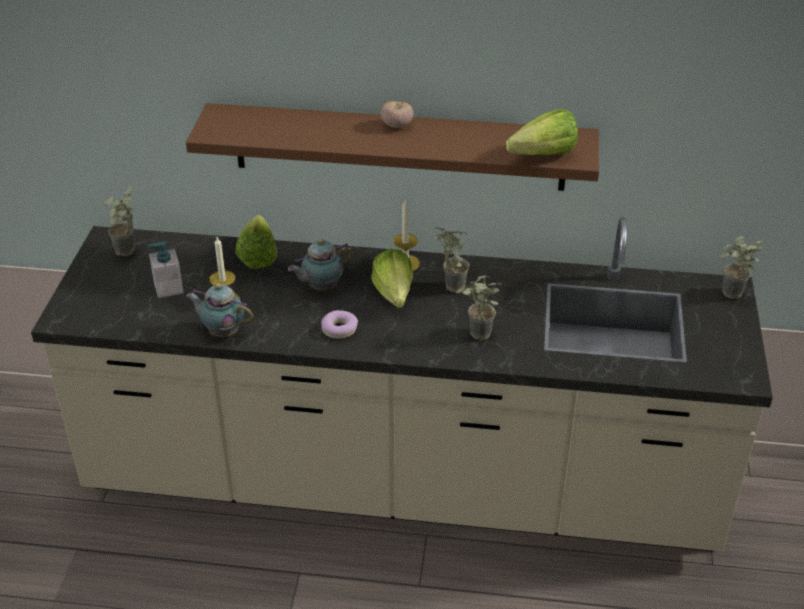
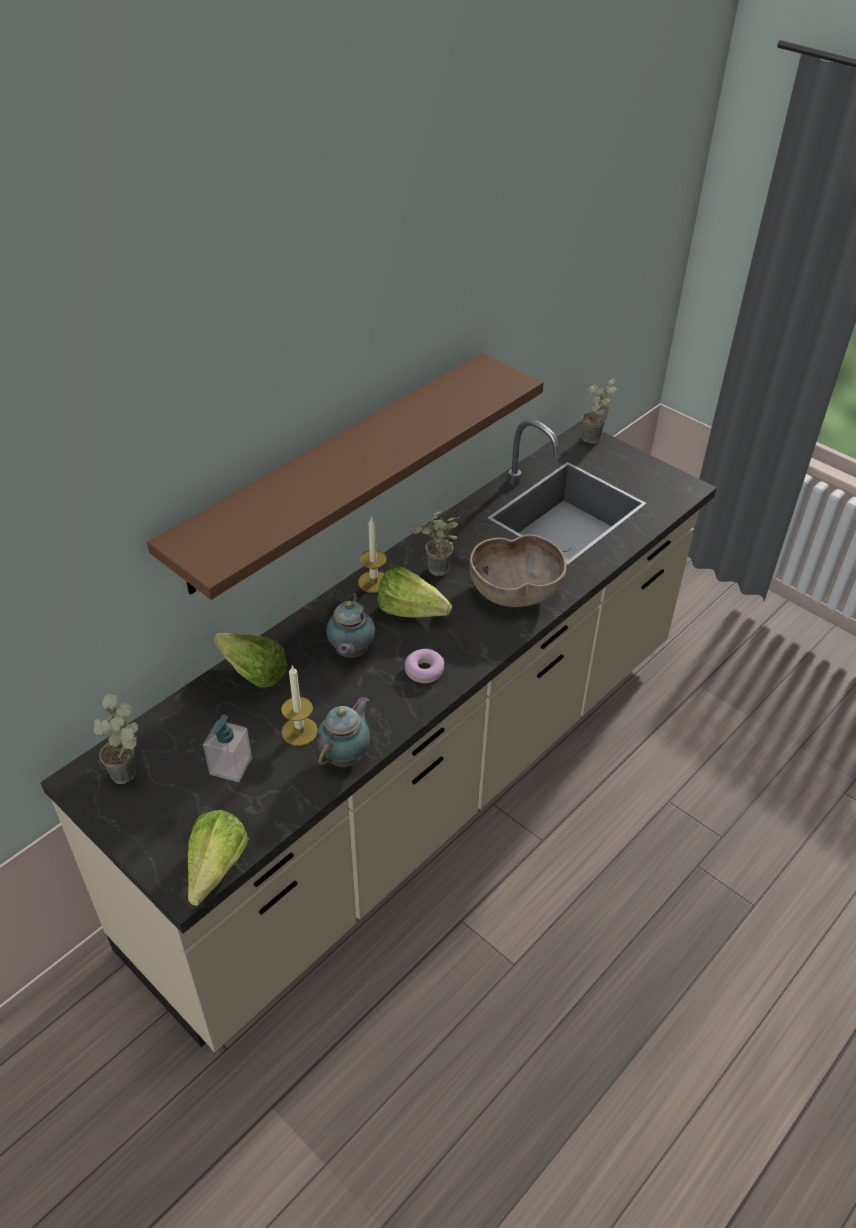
camera: 55 degrees left, 5 degrees up
teapot [186,283,253,337] -> teapot turned 150 degrees clockwise [316,697,370,767]
tomato [381,101,413,128] -> none
potted plant [456,276,502,340] -> brown bowl [469,534,567,607]
lettuce [506,109,578,155] -> lettuce moved to [188,810,249,906]

